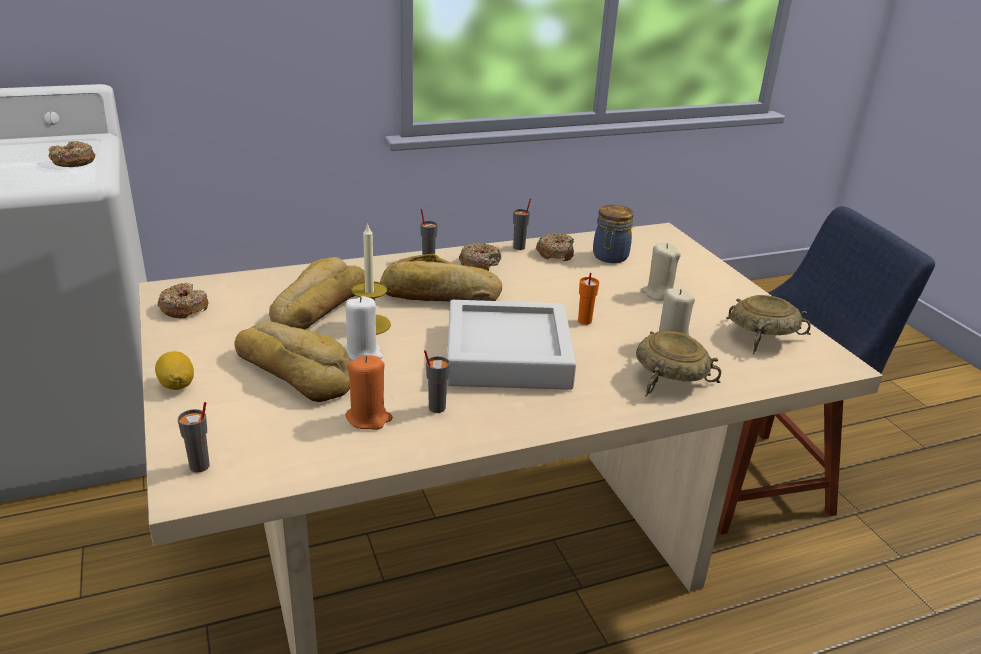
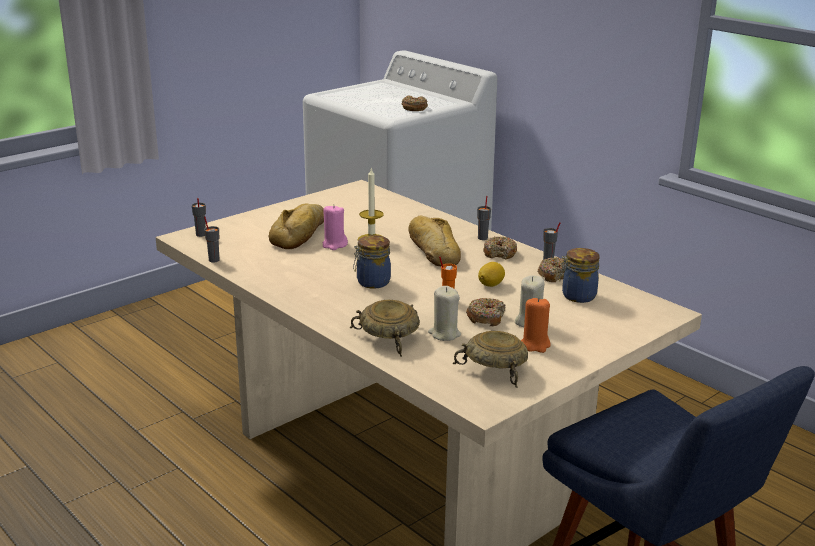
camera: 70 degrees right, 5 degrees down
lemon [155,351,194,390] -> lemon moved to [478,262,505,287]
donut [158,283,208,318] -> donut moved to [466,298,505,326]
bread [269,257,365,330] -> none
white candle [345,296,383,361] -> pink candle [323,206,348,250]
orange candle [345,355,393,430] -> orange candle moved to [521,297,551,353]
grey cup [424,350,450,413] -> grey cup moved to [204,217,219,263]
grey tray [447,300,576,390] -> jar [353,235,391,289]

